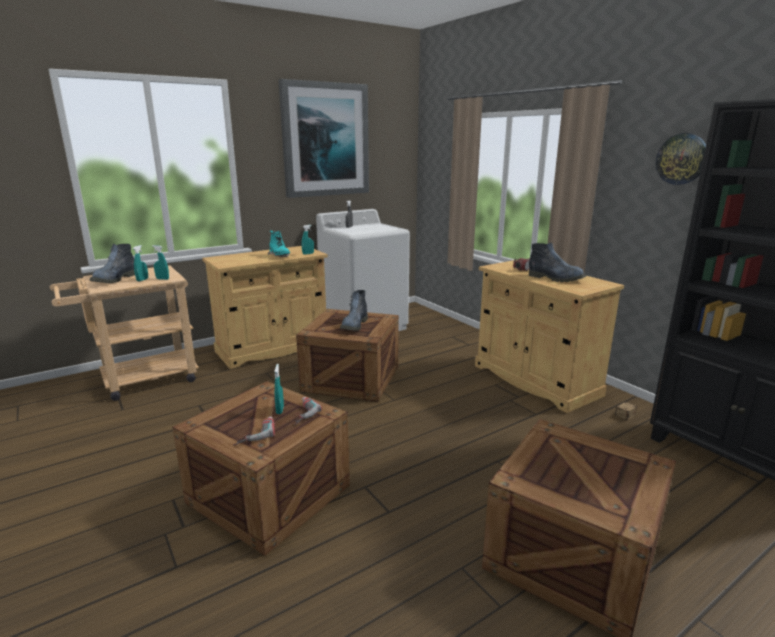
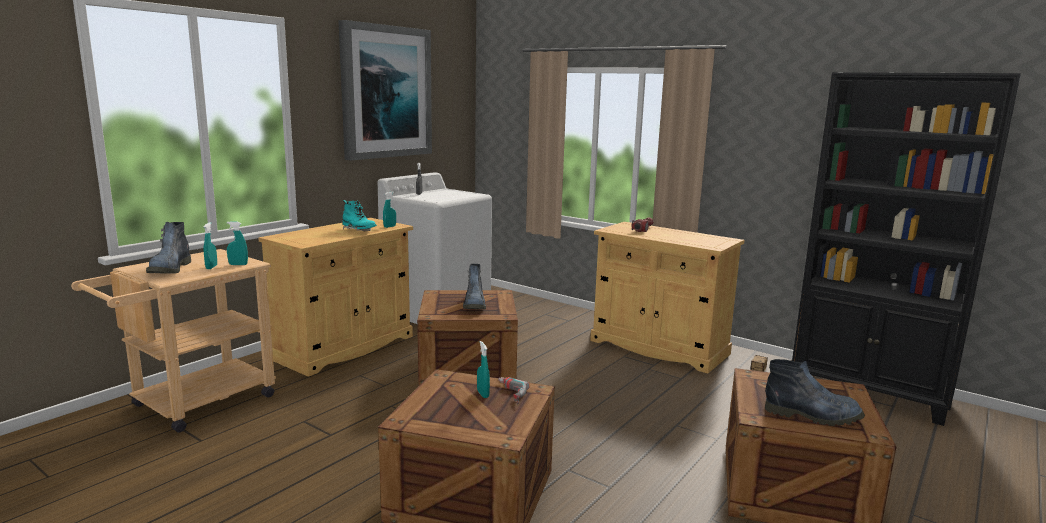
camera: 20 degrees left, 5 degrees down
power drill [233,416,275,446] -> none
boot [529,242,586,282] -> boot moved to [765,359,865,426]
wall clock [656,133,706,185] -> none

